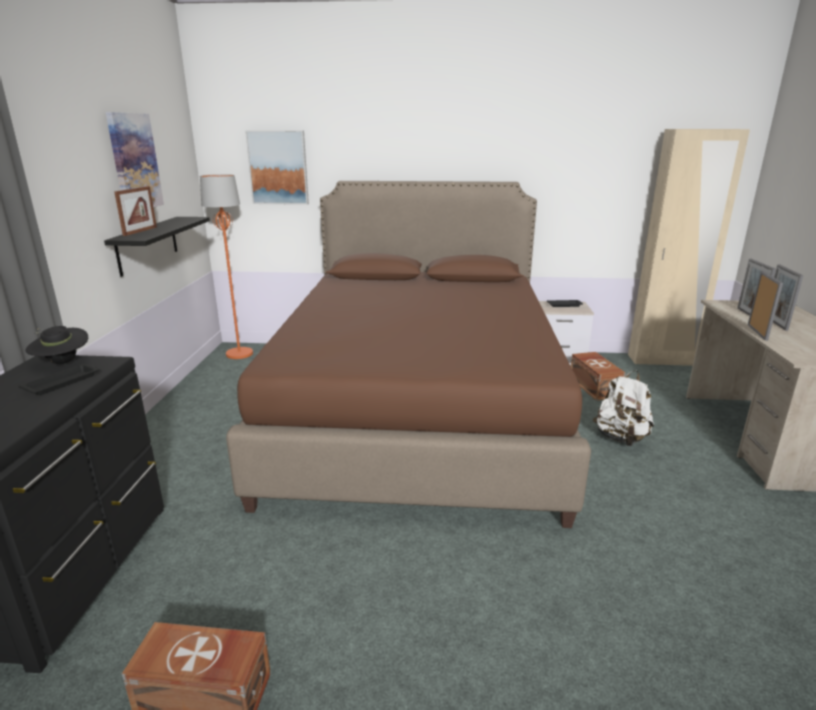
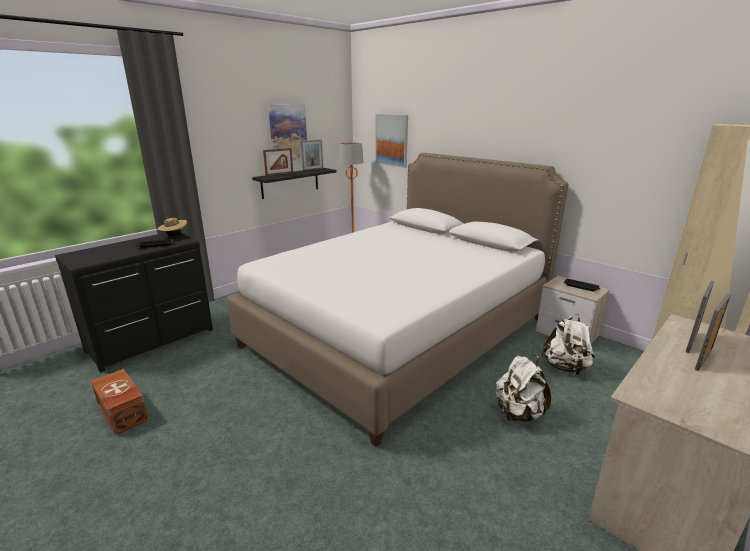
camera: 40 degrees right, 0 degrees up
black hat [25,326,88,364] -> beige hat [157,217,187,237]
brown bed [226,181,591,528] -> white bed [227,153,569,447]
brown storage box [571,352,626,401] -> white backpack [541,314,595,375]
picture frame [748,271,783,341] -> picture frame moved to [301,140,323,171]

